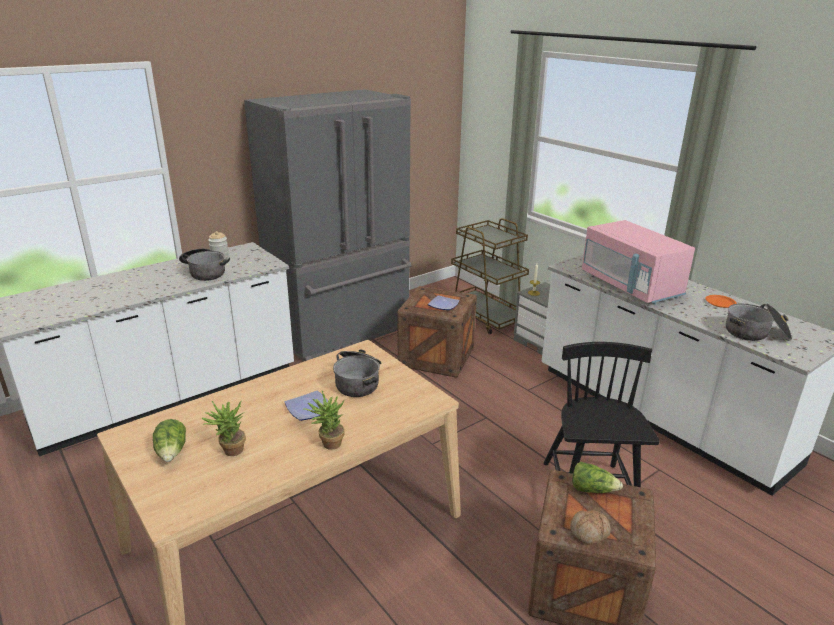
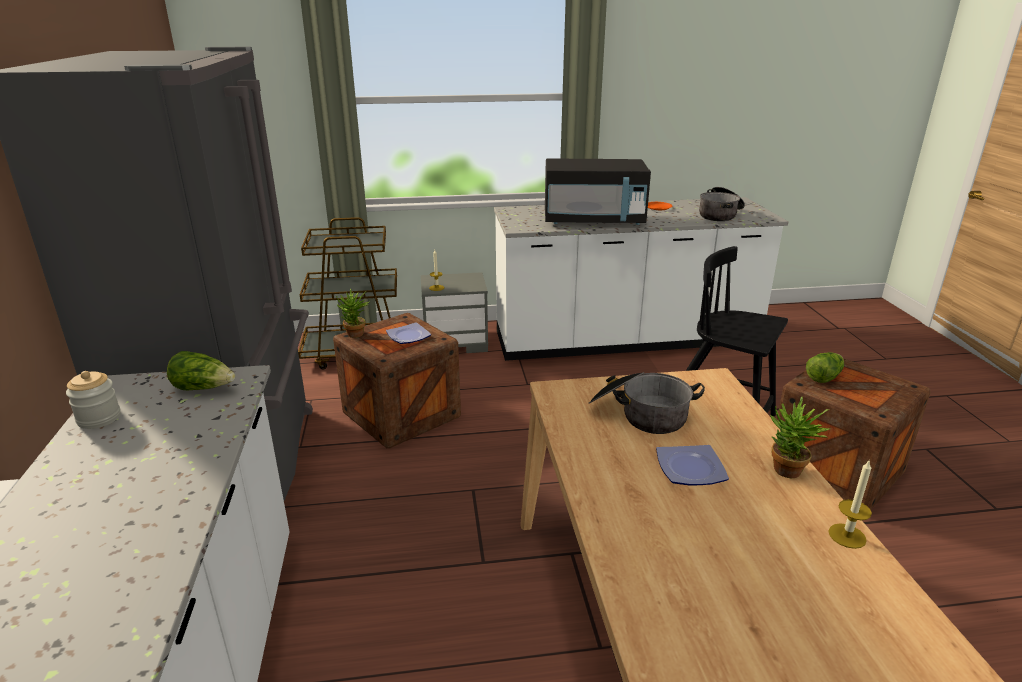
camera: 60 degrees left, 0 degrees up
lettuce [153,419,186,462] -> lettuce moved to [167,351,235,390]
cooking pot [179,249,230,281] -> none
potted plant [201,400,246,456] -> potted plant moved to [336,289,369,338]
bread [570,510,611,545] -> none
pink microwave [582,220,695,304] -> black microwave [545,158,651,225]
none -> candle [828,459,872,549]

